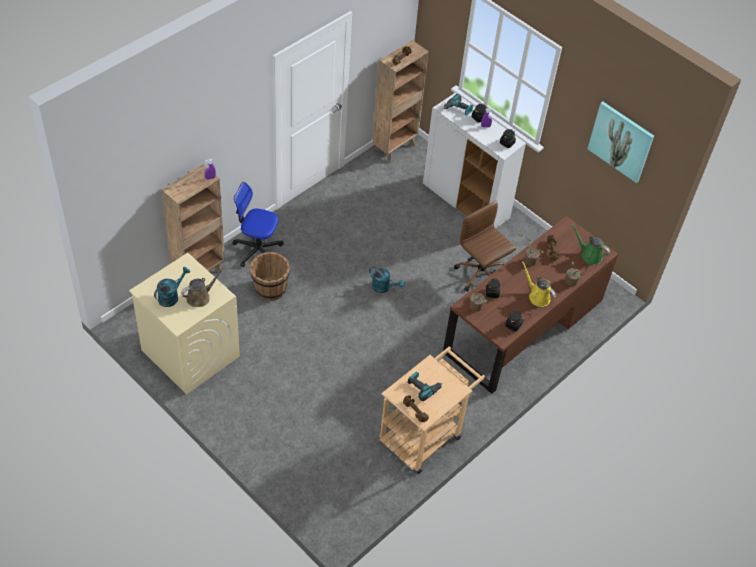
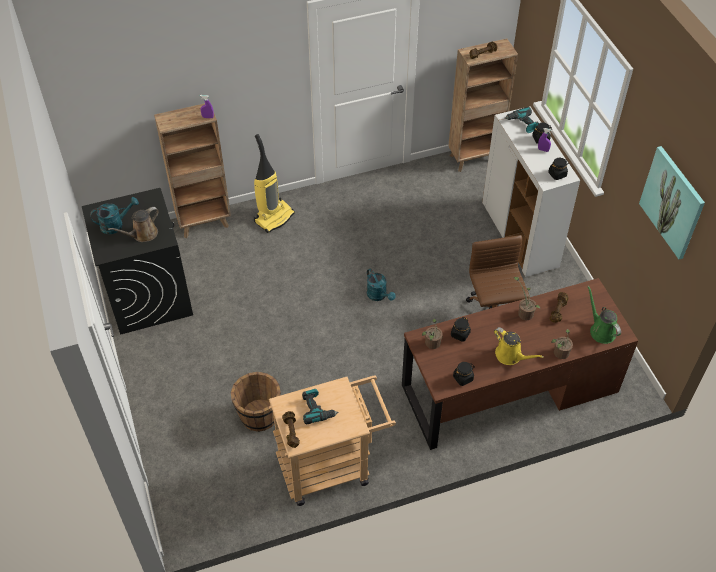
camera: 30 degrees right, 0 degrees up
beige washing machine [129,253,240,395] -> black washing machine [82,188,193,335]
brown watering can [181,266,225,307] -> brown watering can turned 150 degrees clockwise [108,207,159,242]
office chair [233,182,284,267] -> vacuum cleaner [254,134,295,233]
brown bucket [250,252,290,301] -> brown bucket moved to [231,372,281,432]
yellow watering can [522,261,556,307] -> yellow watering can turned 150 degrees clockwise [494,327,544,365]

